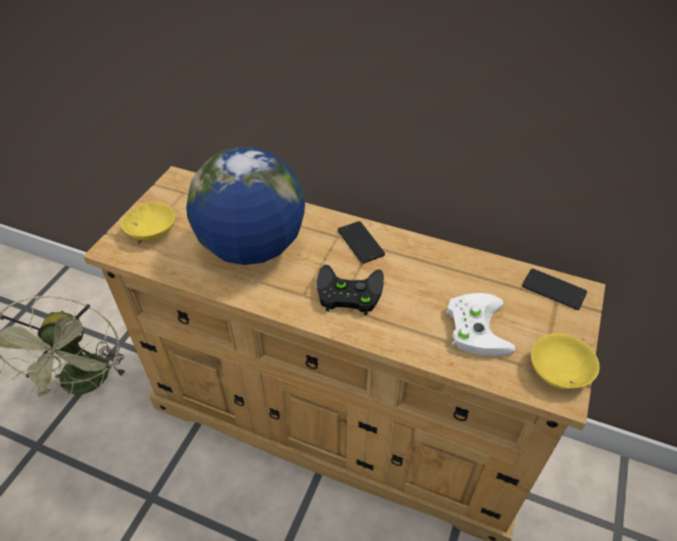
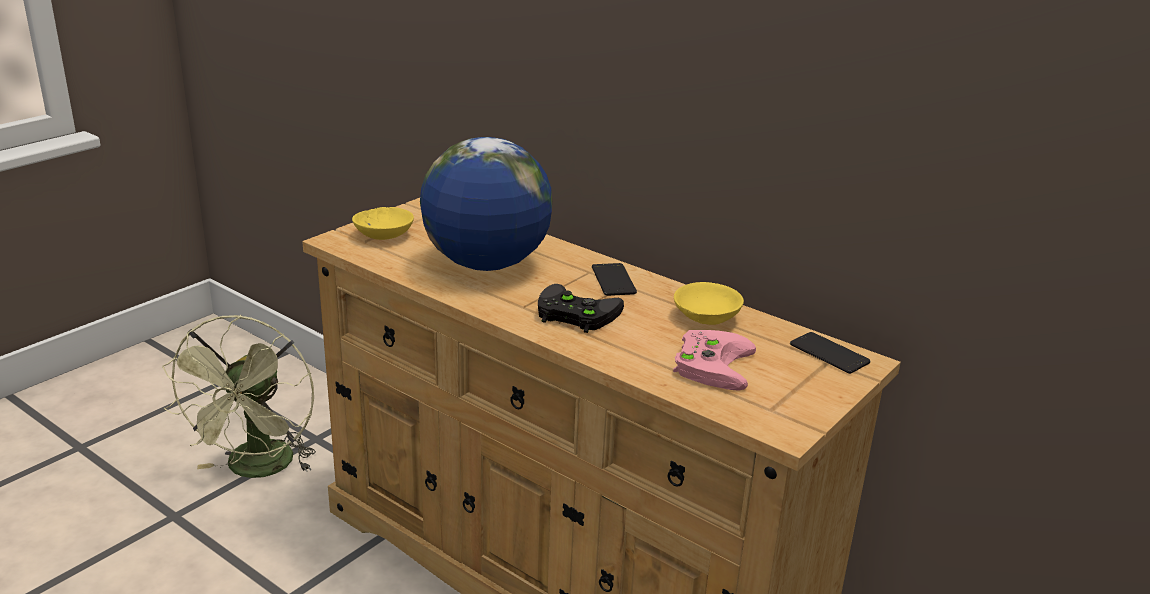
camera: 15 degrees right, 20 degrees down
white game controller [446,293,516,356] -> pink game controller [673,330,756,391]
yellow bowl [531,333,600,389] -> yellow bowl moved to [674,282,744,325]

